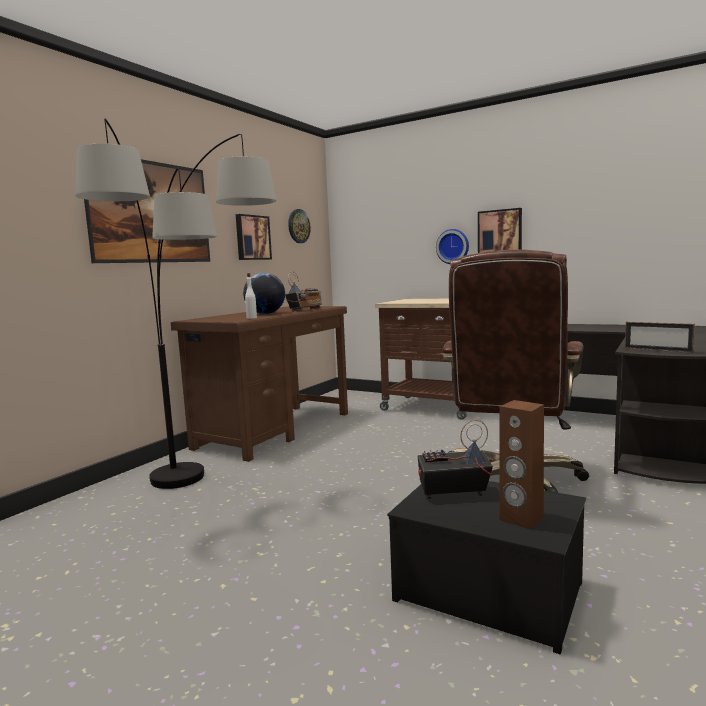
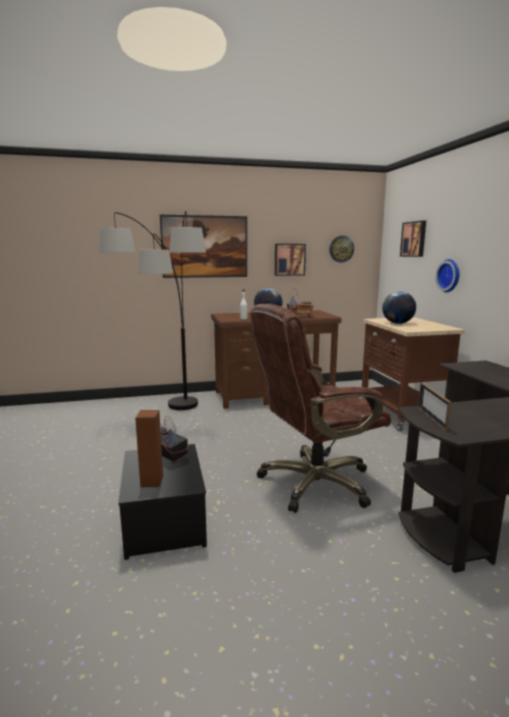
camera: 45 degrees right, 5 degrees up
picture [478,208,522,253] -> picture moved to [400,220,426,257]
none -> globe [382,291,416,324]

